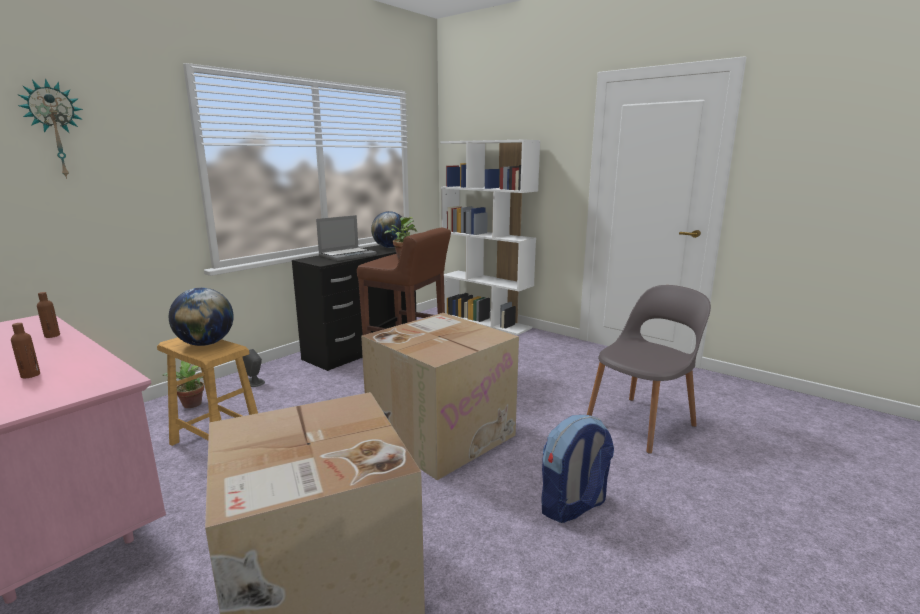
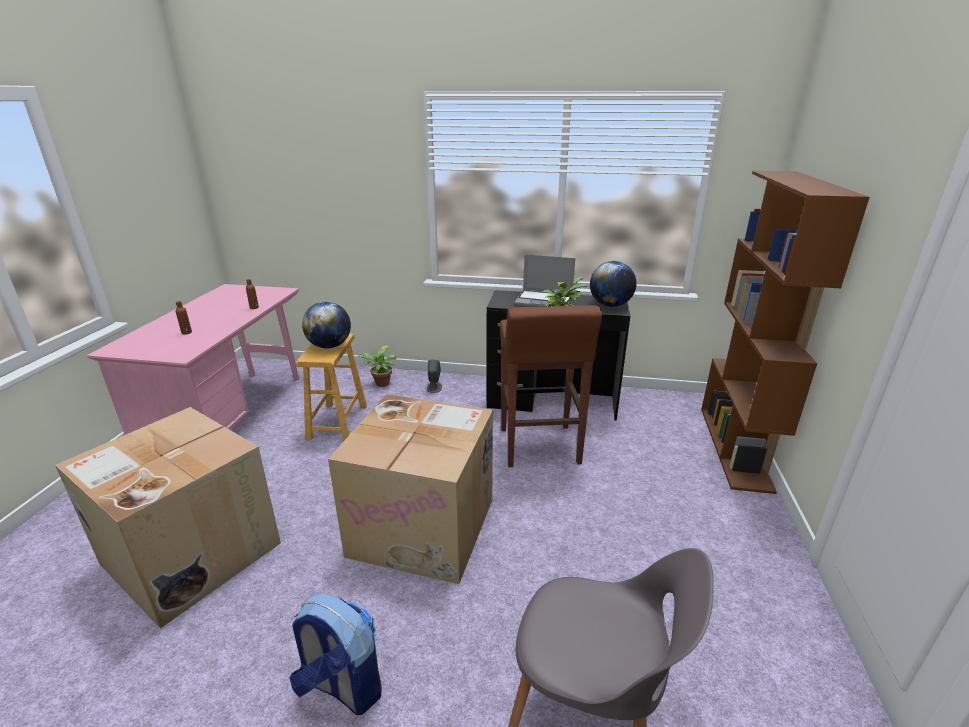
camera: 60 degrees right, 10 degrees up
wall clock [17,78,83,179] -> none
white bookcase [440,140,540,335] -> brown bookcase [701,171,870,494]

